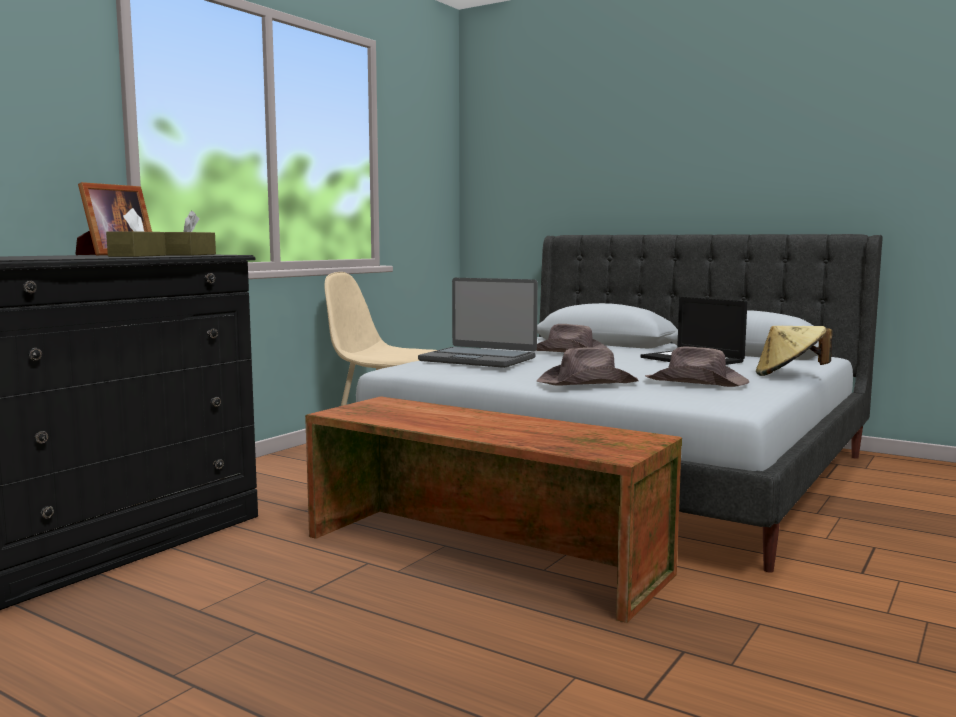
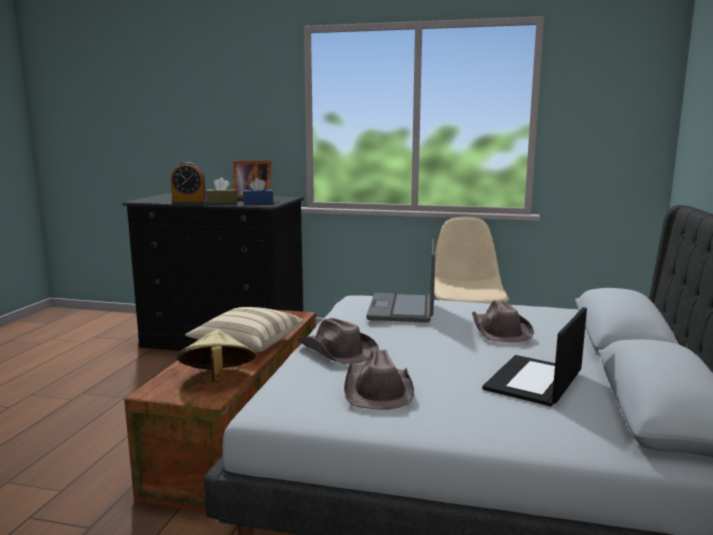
camera: 70 degrees right, 5 degrees up
brown tissue box [165,210,216,255] -> blue tissue box [243,178,273,204]
beige hat [756,326,832,376] -> beige hat moved to [177,329,256,382]
none -> alarm clock [171,162,206,202]
none -> beige pillow [185,307,304,353]

